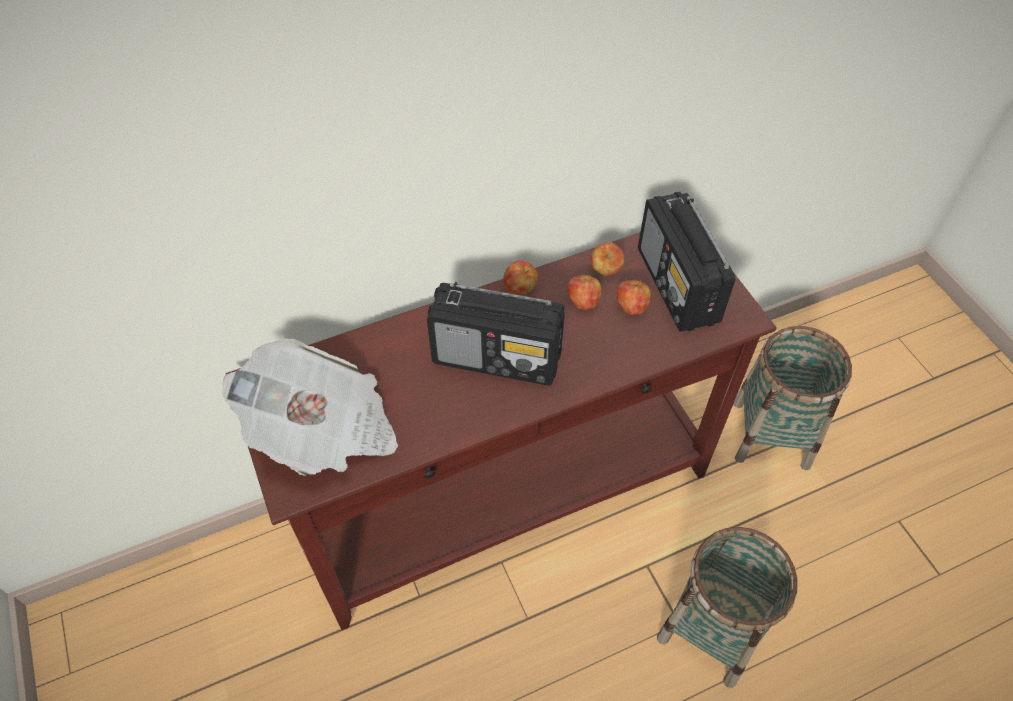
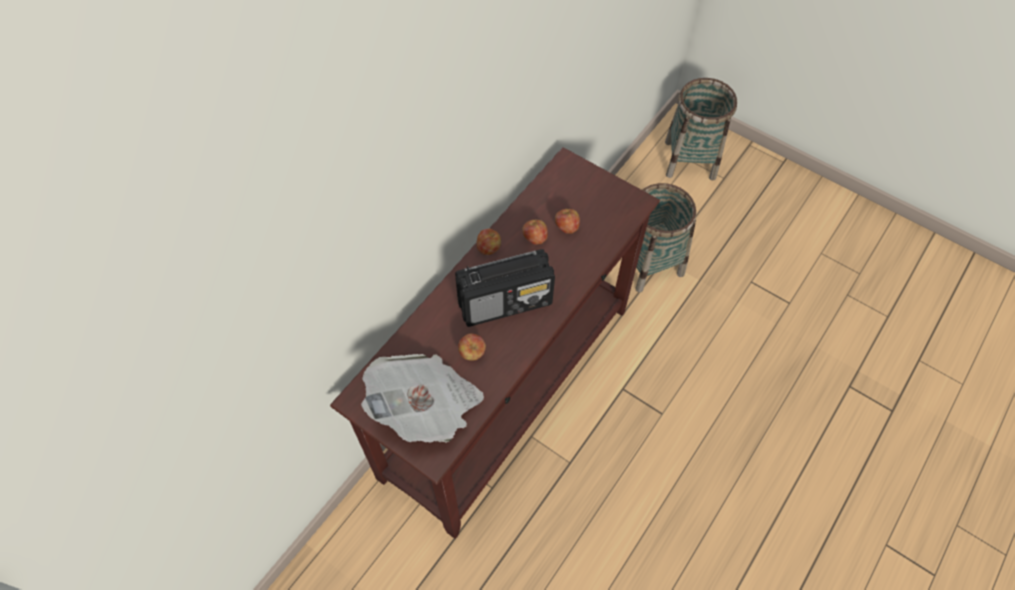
camera: 30 degrees left, 5 degrees up
apple [590,242,624,276] -> apple moved to [458,333,486,361]
radio [638,192,735,332] -> none
basket [657,527,797,688] -> basket moved to [665,78,737,181]

